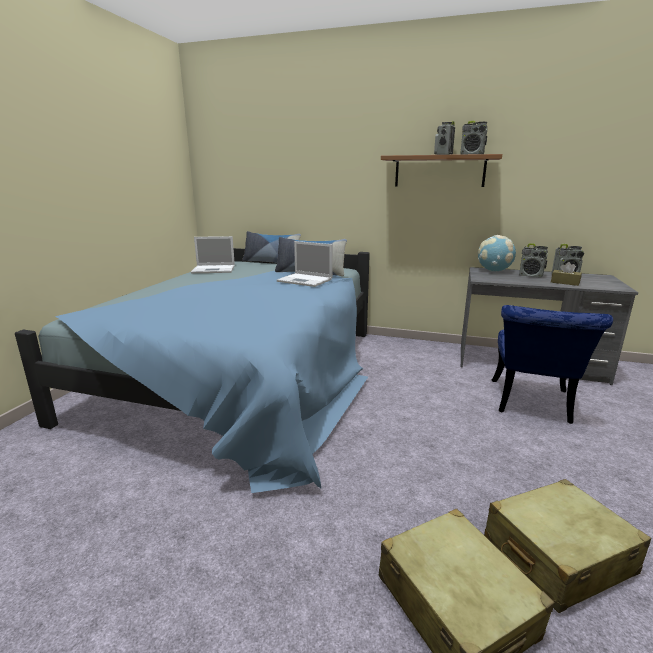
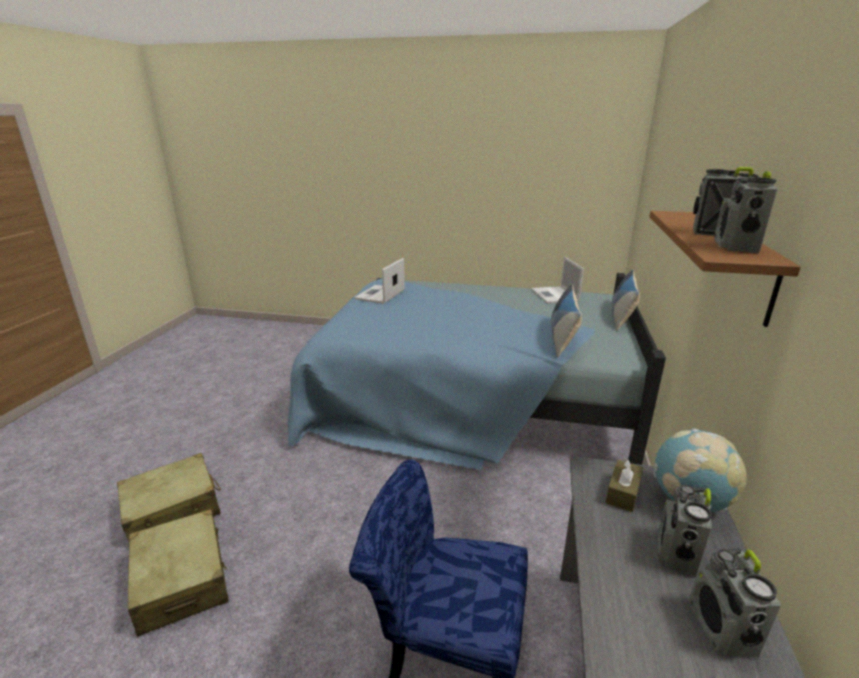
camera: 85 degrees right, 5 degrees up
laptop [277,241,333,287] -> laptop moved to [354,258,405,304]
brown tissue box [551,262,582,286] -> brown tissue box moved to [605,458,643,512]

